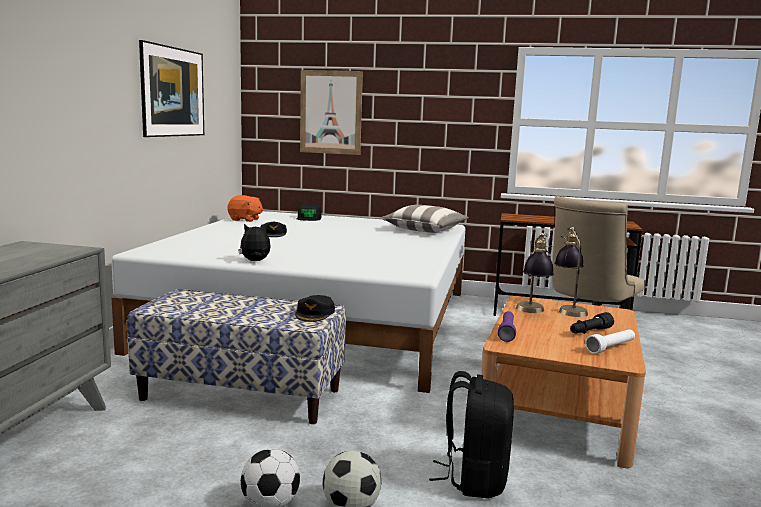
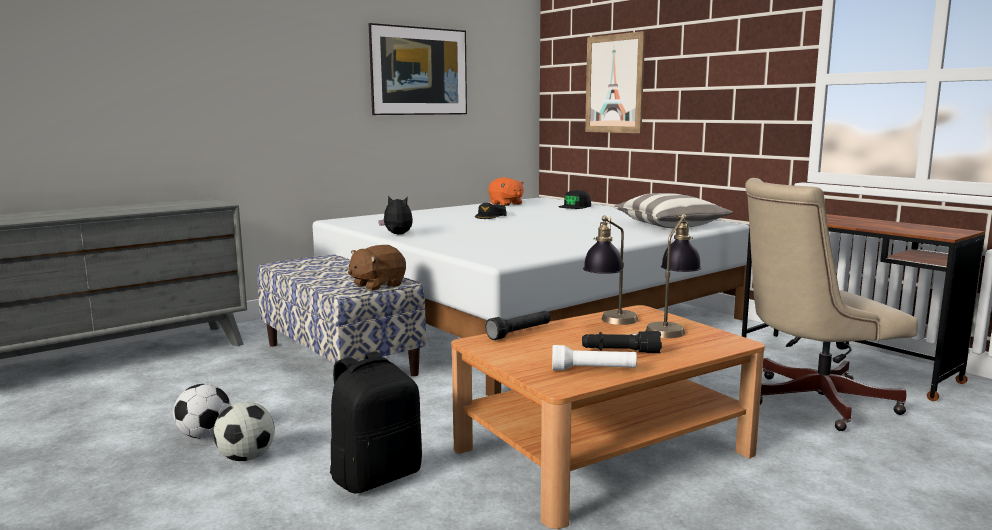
camera: 40 degrees right, 0 degrees up
black cap [295,295,335,322] -> brown plush toy [348,245,406,291]
purple flashlight [498,311,516,342] -> black flashlight [485,311,550,340]

